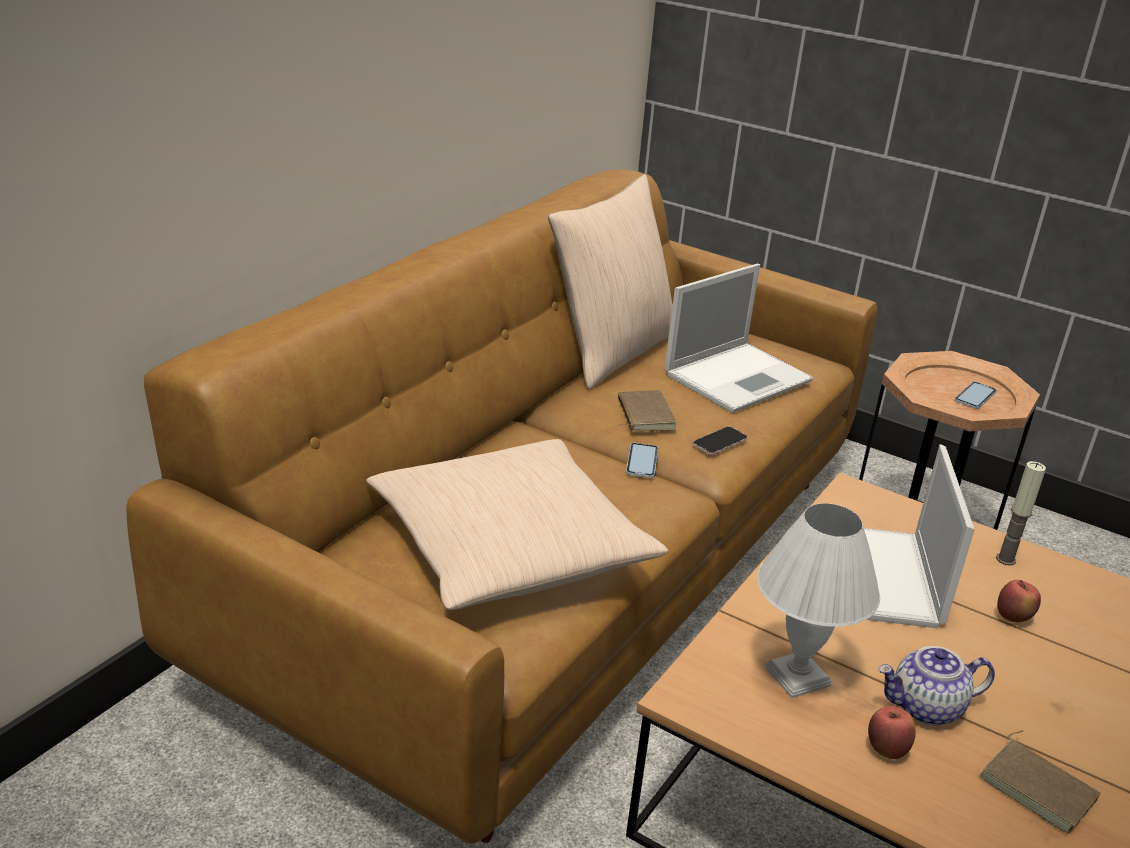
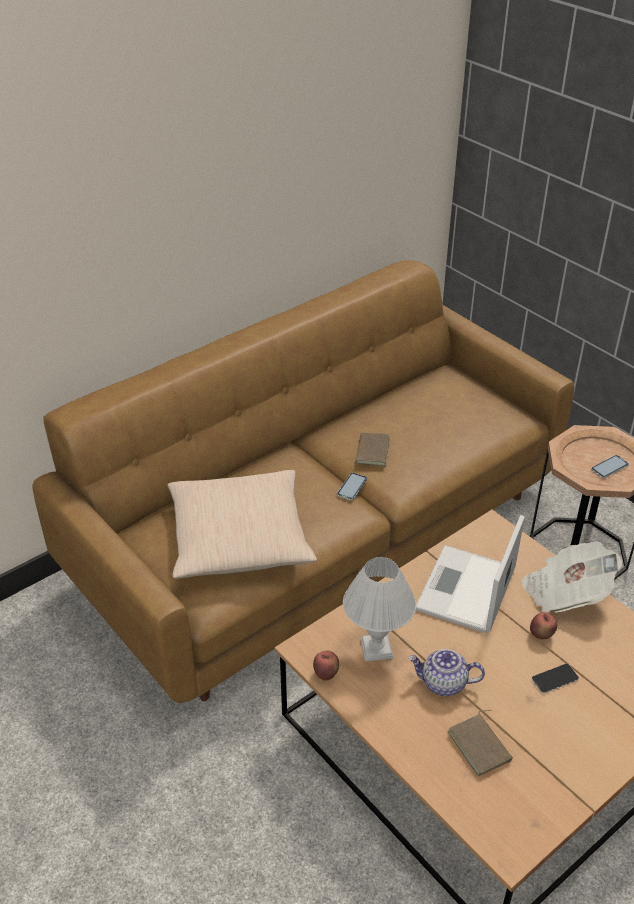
camera: 20 degrees right, 10 degrees up
beige pillow [548,174,673,389] -> none
laptop [664,264,813,413] -> none
phone [693,426,748,455] -> phone moved to [531,664,579,694]
apple [868,706,916,759] -> apple moved to [313,650,339,681]
candle [996,461,1046,566] -> newspaper [521,541,623,613]

